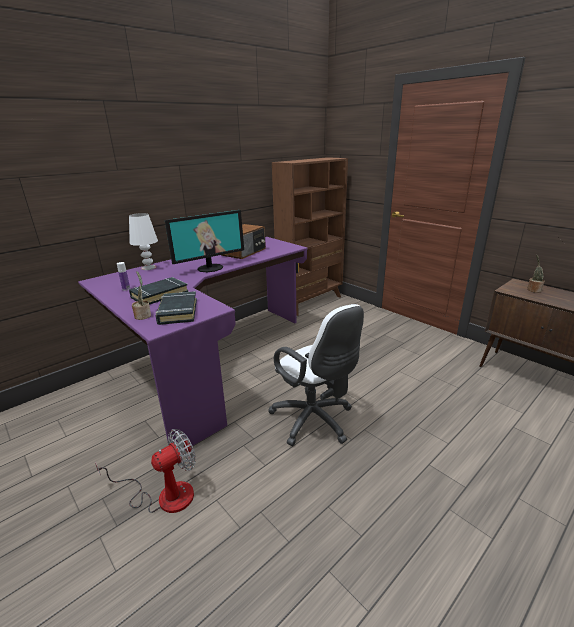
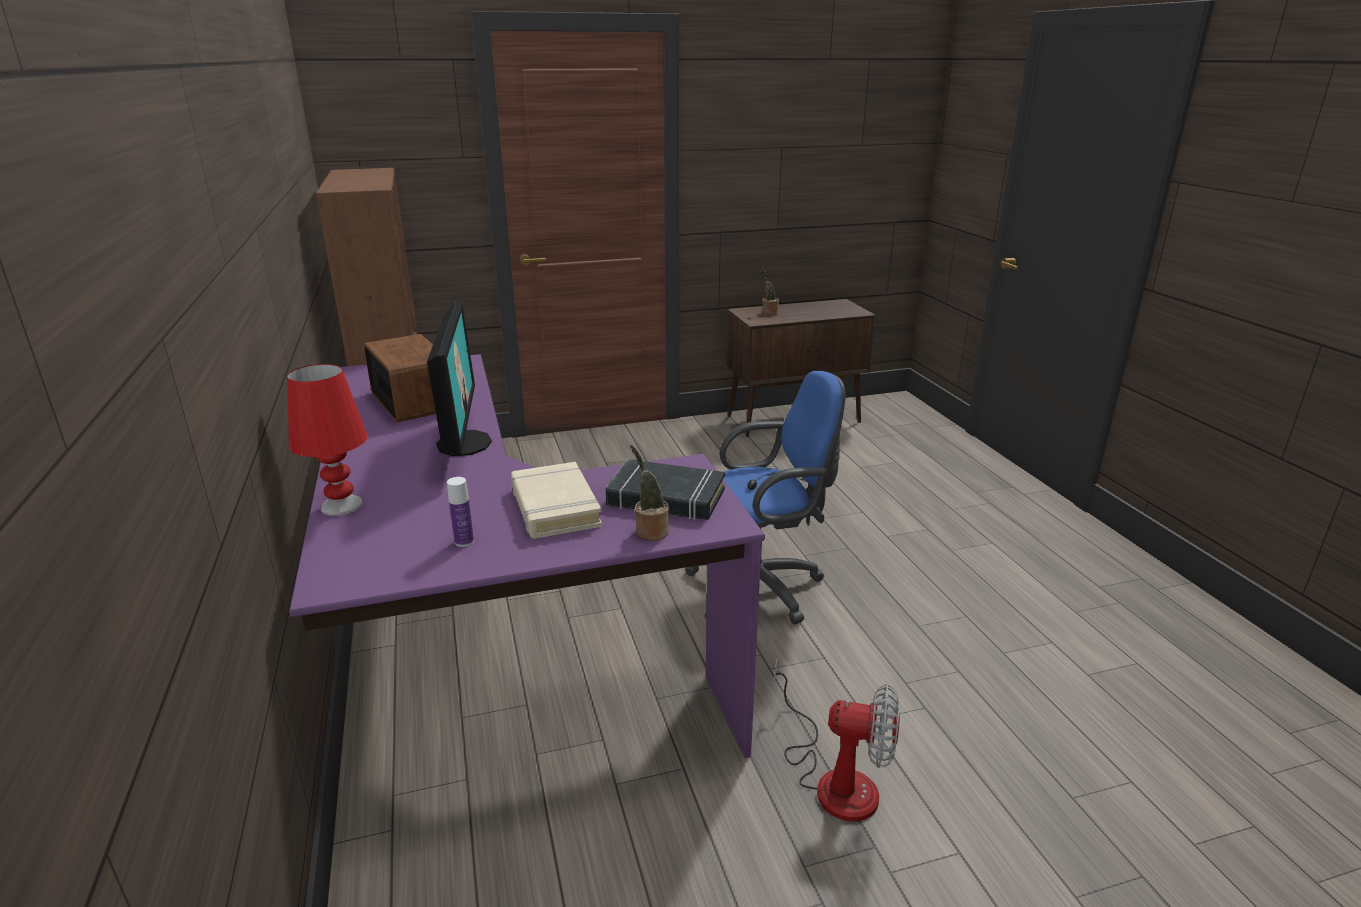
camera: 65 degrees left, 0 degrees up
fan [95,429,196,513] -> fan turned 120 degrees clockwise [774,658,900,822]
white table lamp [129,213,158,270] -> red table lamp [287,364,367,516]
black book [129,277,189,305] -> beige book [511,462,602,539]
white office chair [268,304,364,446] -> blue office chair [685,371,846,625]

